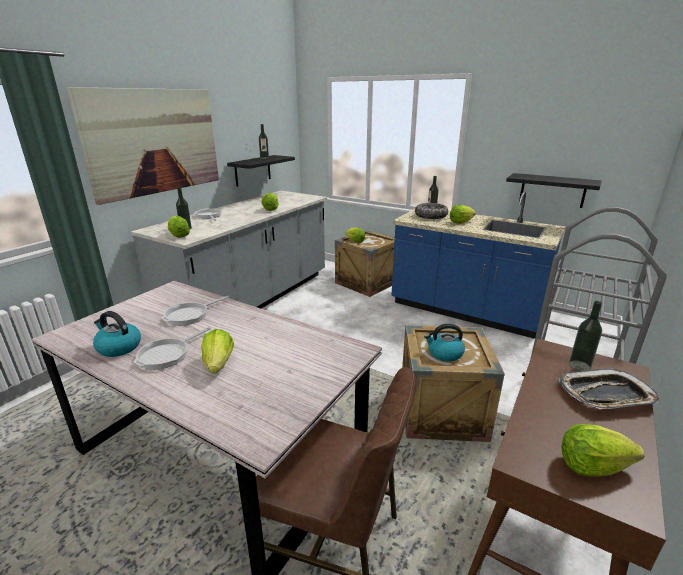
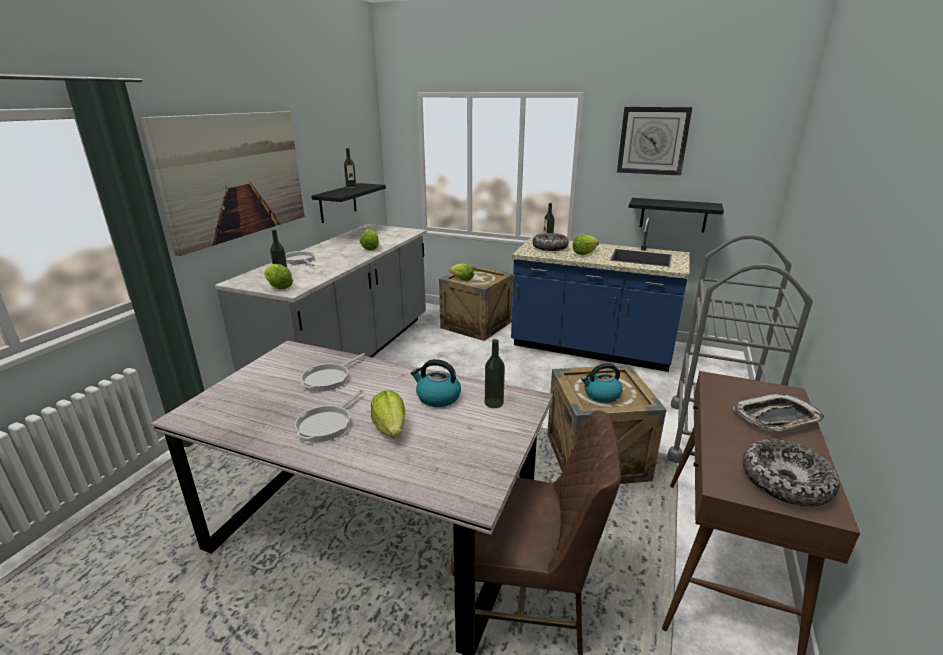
camera: 10 degrees left, 0 degrees up
kettle [93,311,141,357] -> kettle moved to [411,359,461,407]
lettuce [562,424,645,477] -> bowl [742,439,840,507]
bottle [569,301,602,371] -> bottle moved to [485,339,505,408]
none -> wall clock [617,107,692,176]

